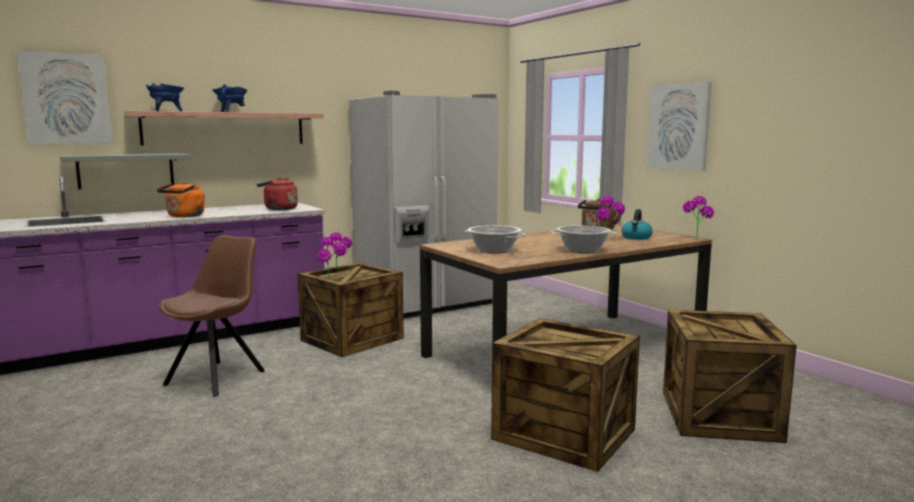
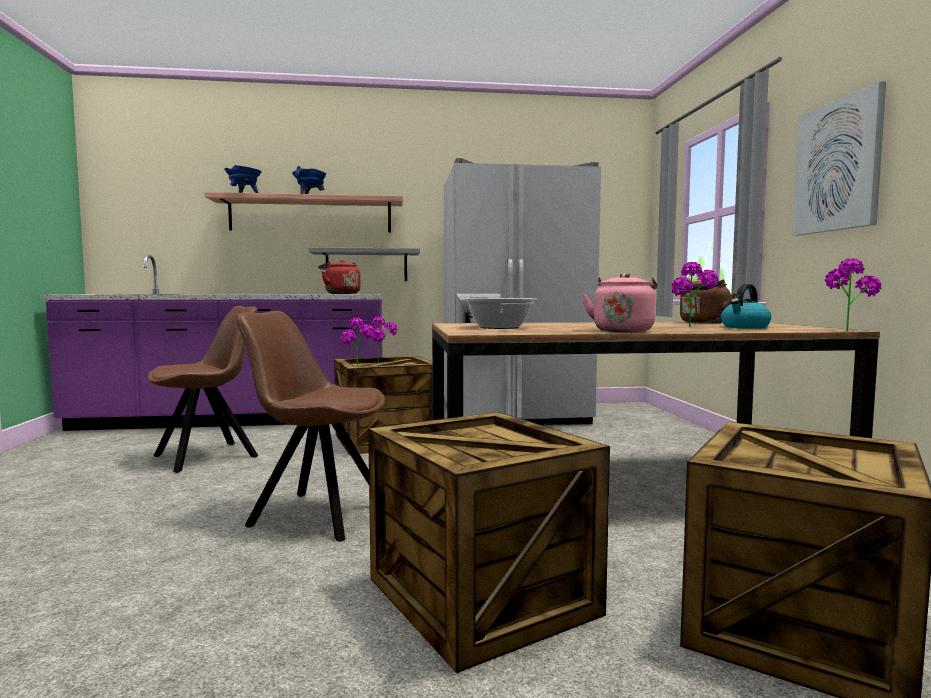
camera: 25 degrees right, 5 degrees down
picture [17,51,113,144] -> none
grey shelf [60,153,192,189] -> grey shelf moved to [309,247,420,281]
orange kettle [157,182,205,217] -> none
cooking pot [551,225,617,253] -> pink kettle [582,273,657,332]
none -> brown chair [236,311,385,541]

